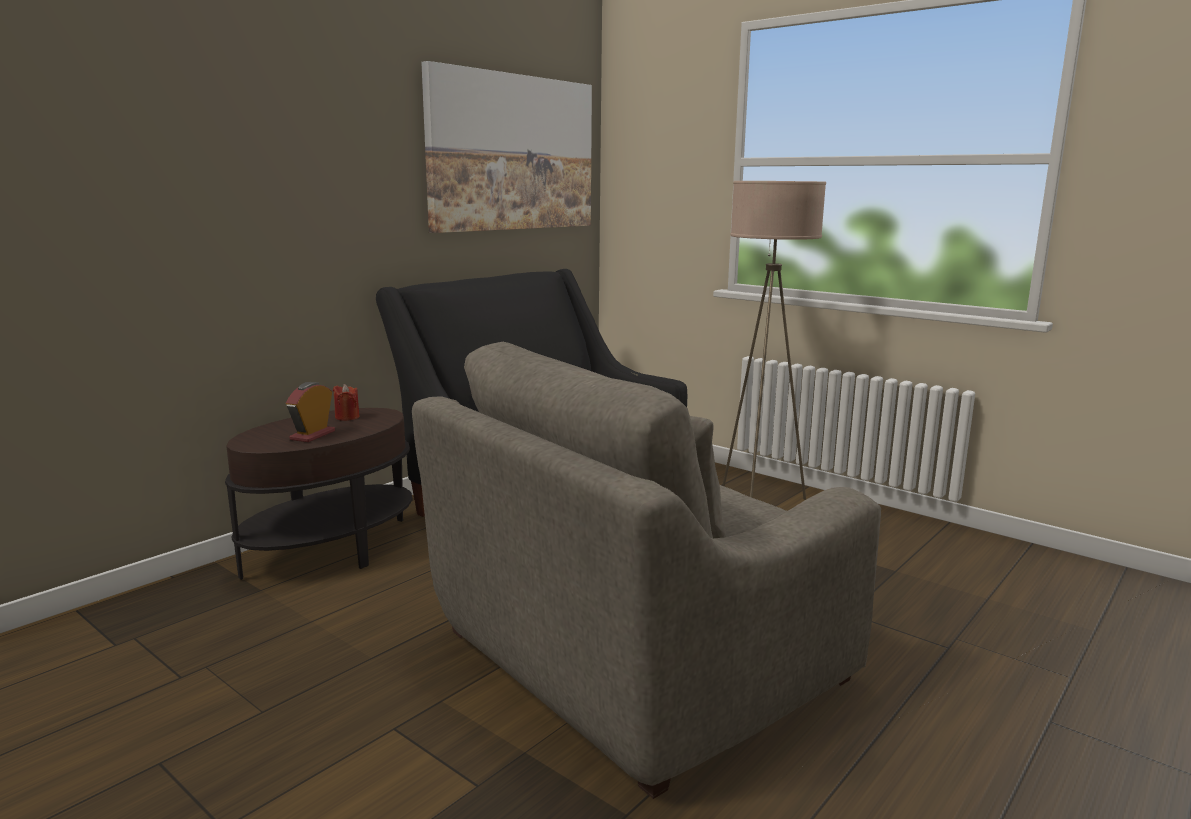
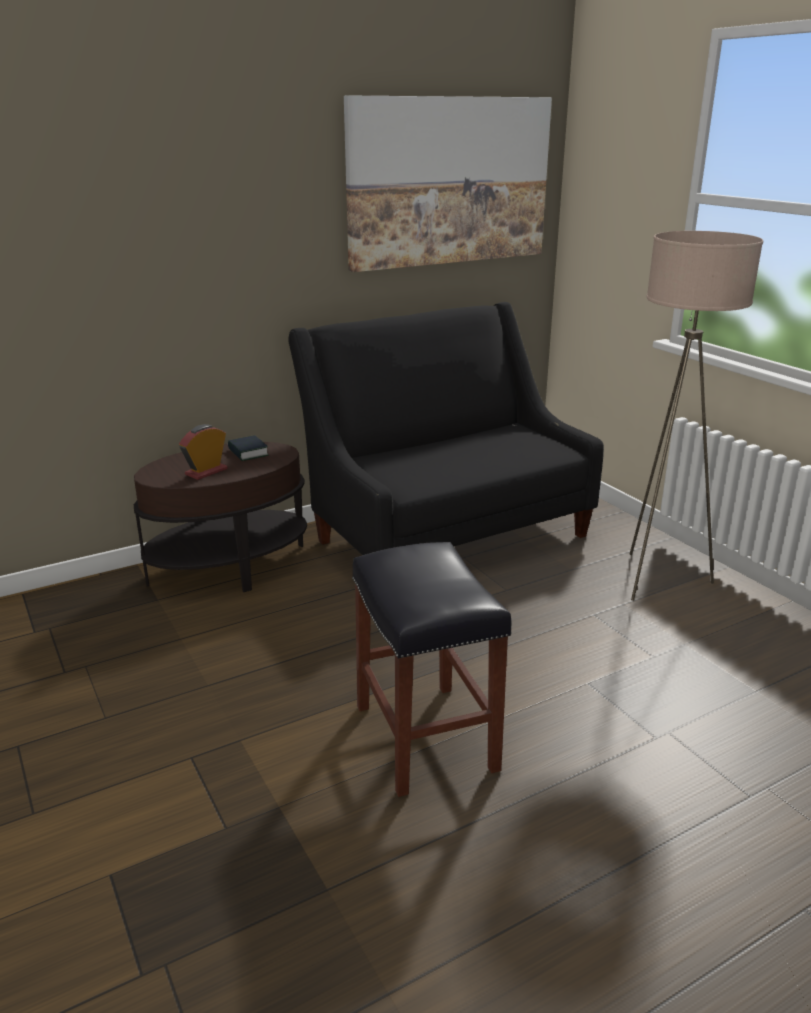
camera: 20 degrees right, 10 degrees up
red candle [333,384,360,421] -> book [228,435,269,461]
grey armchair [412,342,881,799] -> black stool [352,542,512,797]

